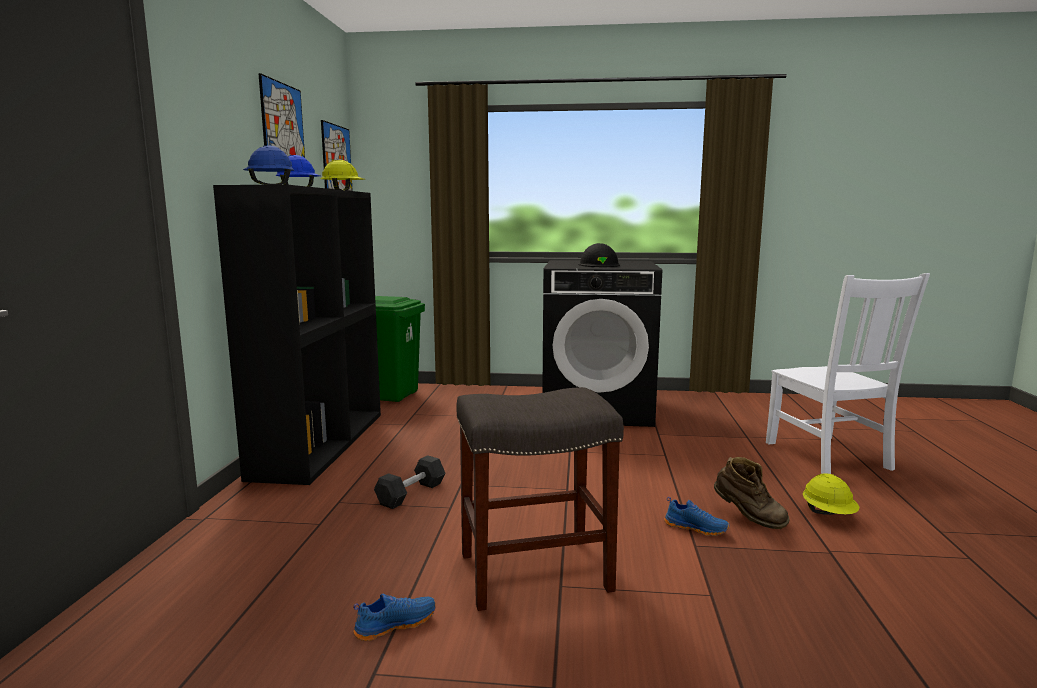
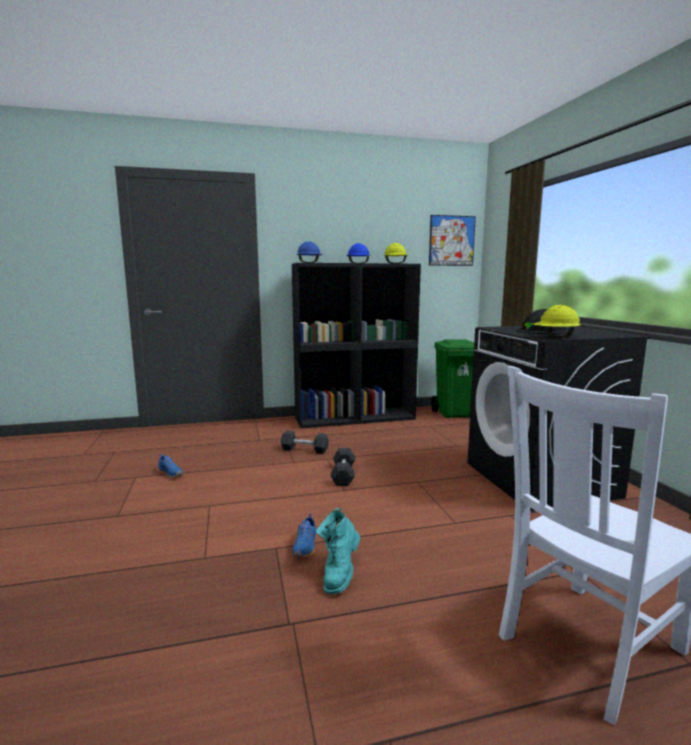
camera: 70 degrees right, 0 degrees up
picture [258,73,305,158] -> none
grey stool [456,387,624,611] -> none
brown boot [714,457,789,529] -> turquoise boot [316,508,360,594]
yellow hard hat [803,473,859,515] -> yellow hard hat moved to [534,305,581,337]
none -> grey dumbbell [331,448,355,486]

